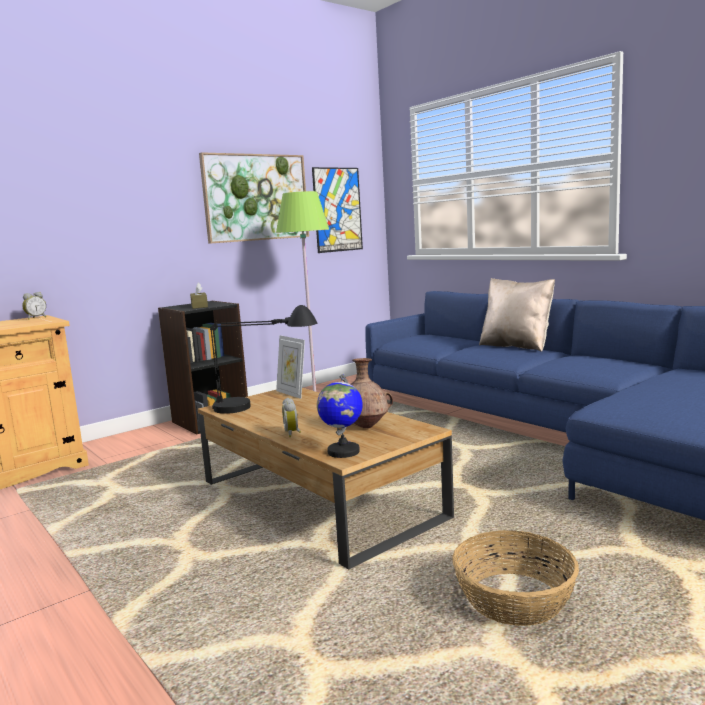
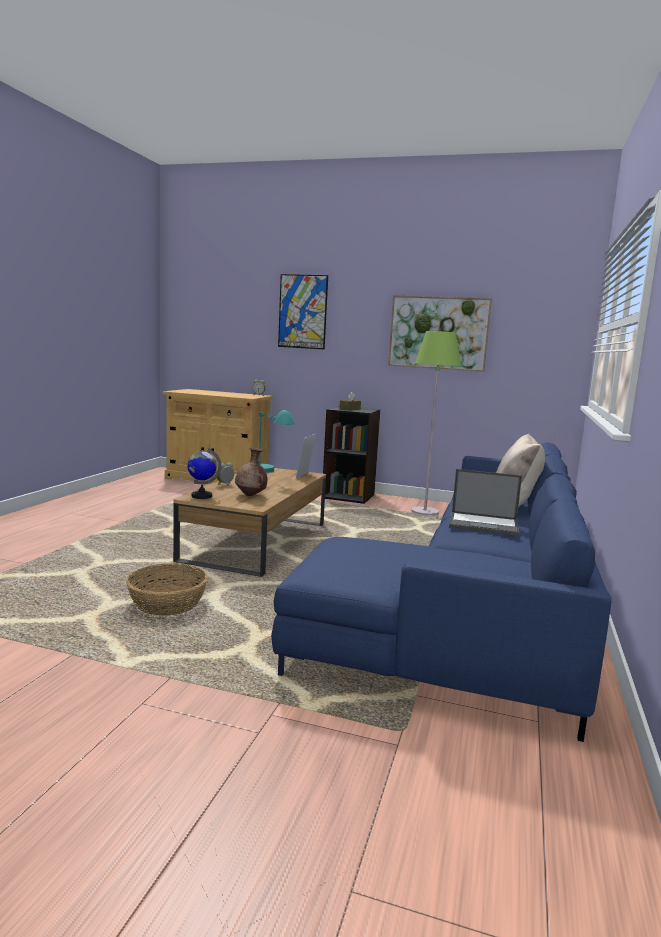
camera: 55 degrees right, 0 degrees up
black table lamp [210,305,317,414] -> turquoise table lamp [258,410,295,473]
picture [312,167,363,253] -> picture moved to [278,274,328,349]
none -> laptop [449,469,522,536]

